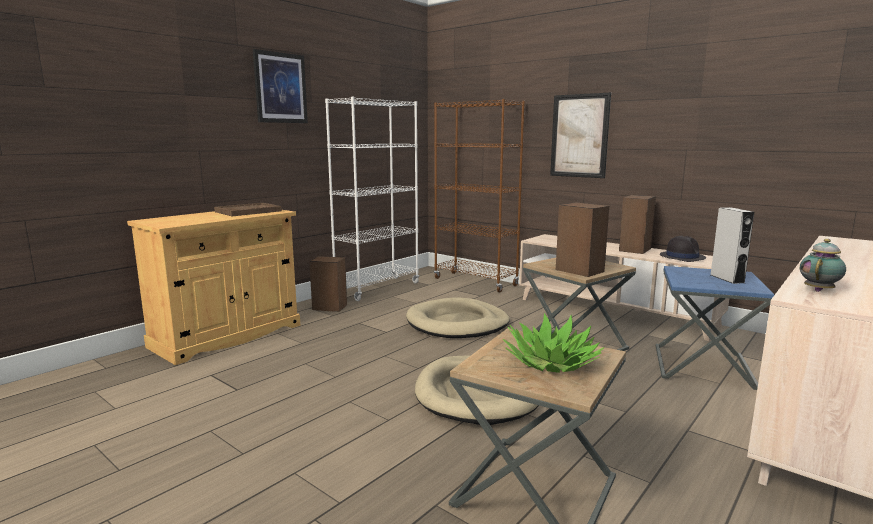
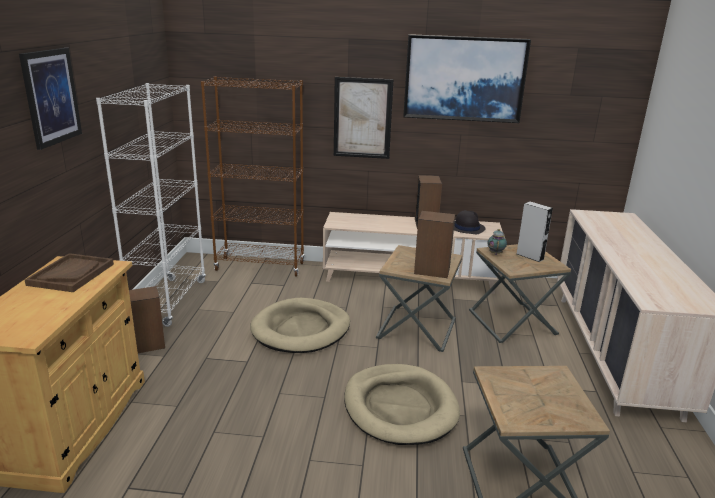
camera: 35 degrees left, 10 degrees up
potted plant [502,313,604,373] -> none
blue side table [656,266,775,390] -> brown side table [469,244,571,343]
teapot [800,239,846,292] -> teapot moved to [487,229,507,255]
none -> picture [403,34,531,123]

